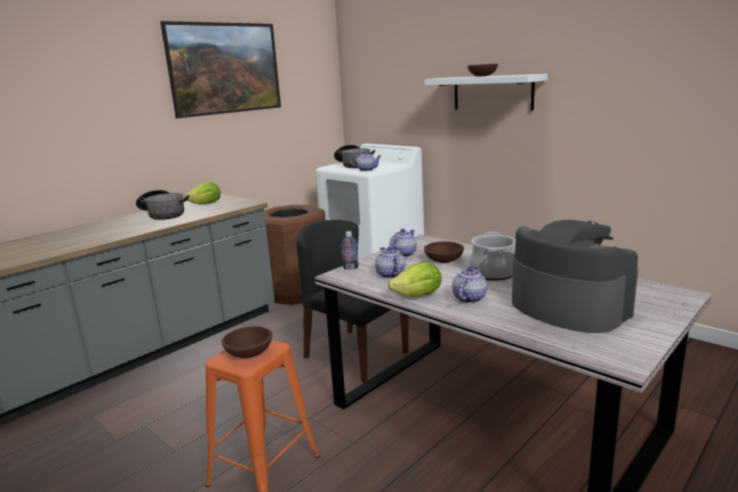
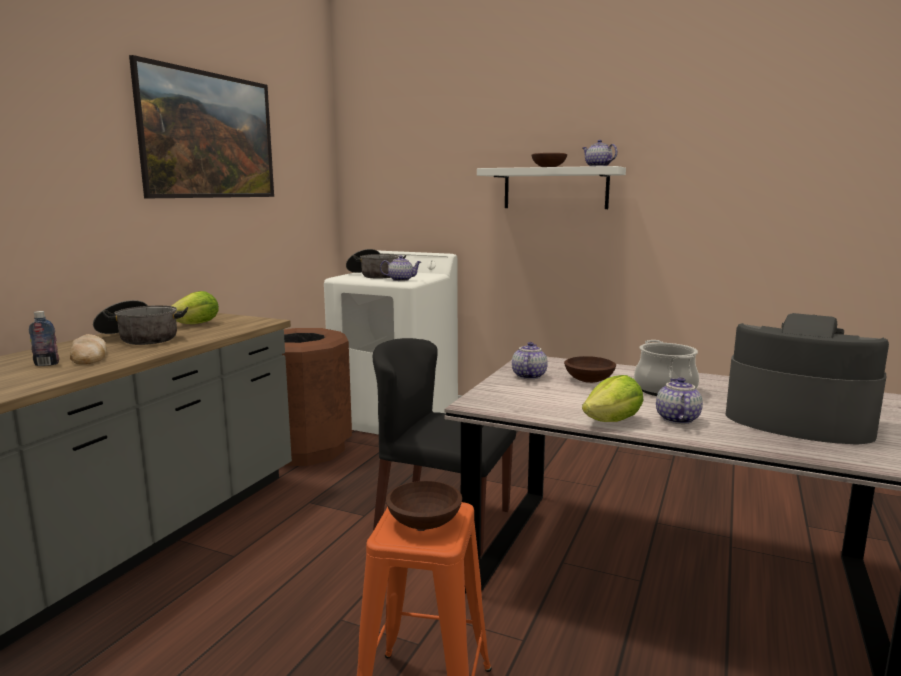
camera: 20 degrees left, 5 degrees down
bottle [341,231,359,270] -> bottle moved to [29,311,59,366]
teapot [375,246,405,278] -> teapot moved to [583,140,617,166]
none -> bread [70,334,107,365]

